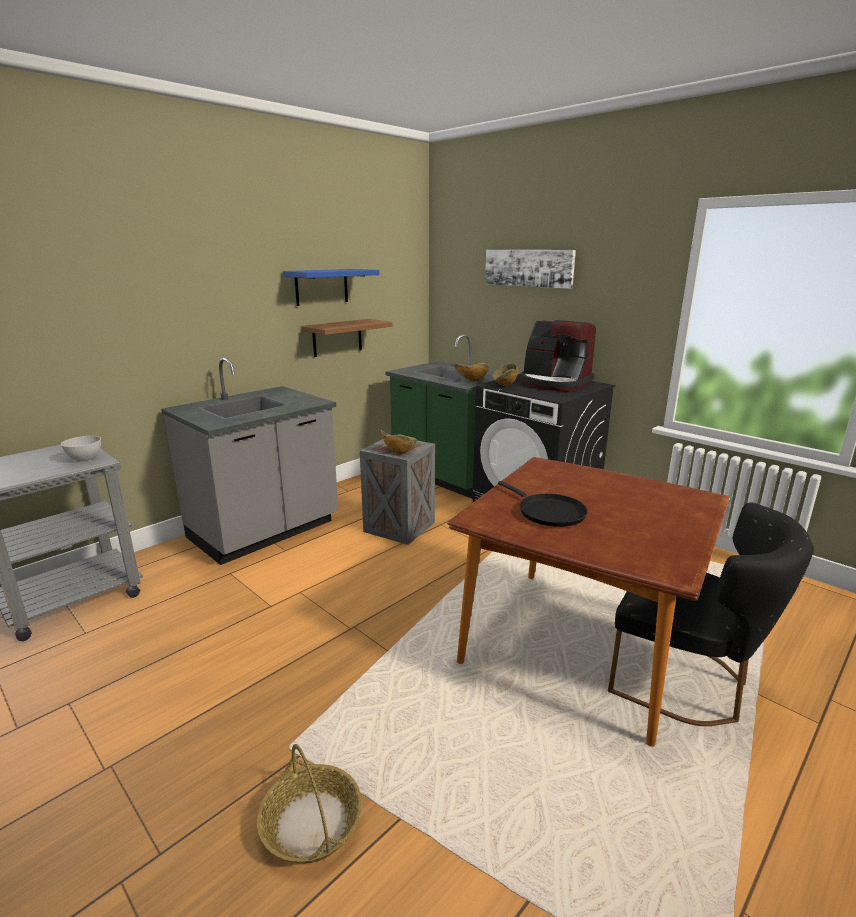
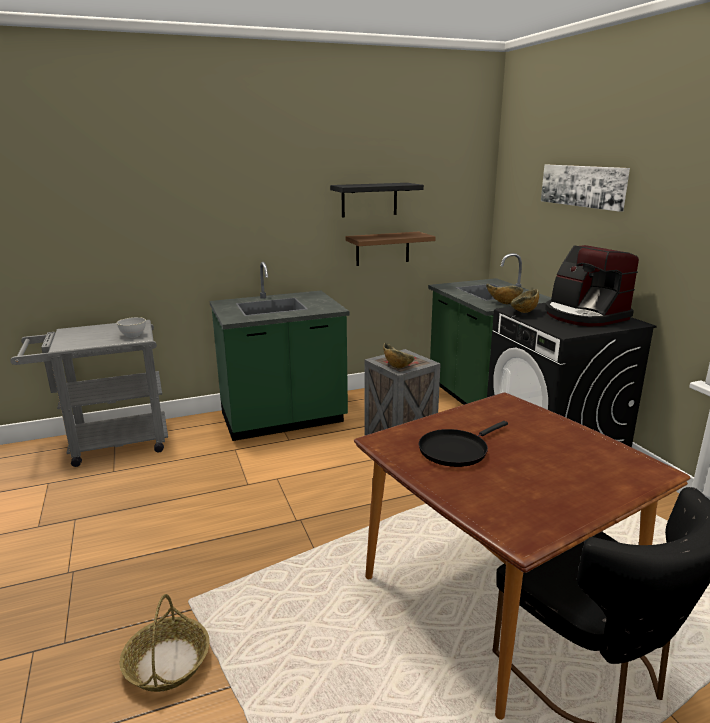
camera: 25 degrees right, 0 degrees up
grey counter [161,358,338,565] -> green counter [210,262,350,441]
blue shelf [283,269,380,306] -> black shelf [330,183,424,217]
black frying pan [498,481,588,527] -> black frying pan turned 60 degrees clockwise [419,421,508,467]

